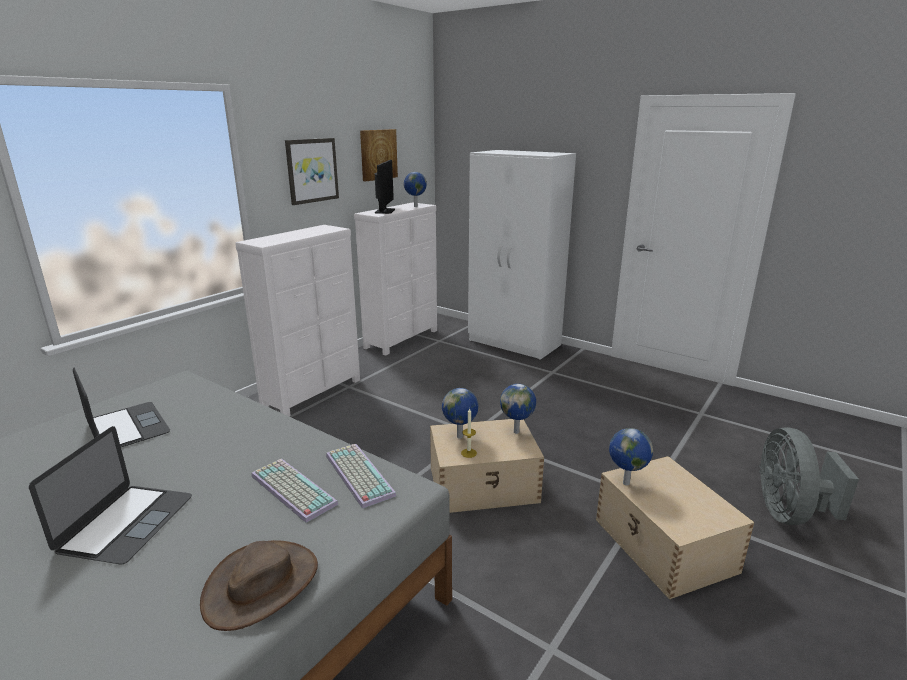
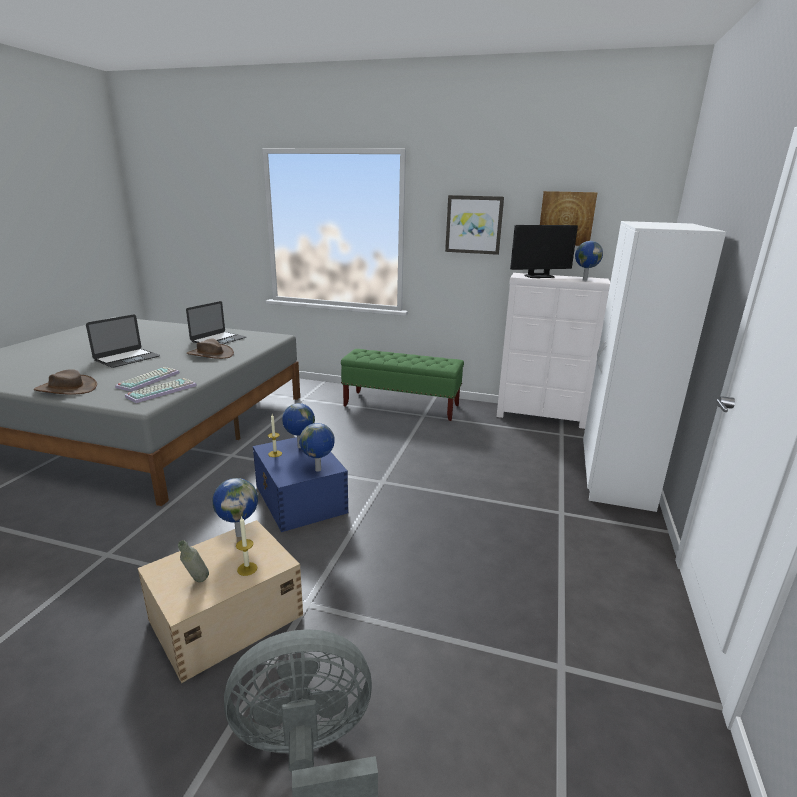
camera: 70 degrees right, 0 degrees up
laptop [29,426,192,564] -> laptop turned 45 degrees counterclockwise [86,314,160,368]
white dresser [235,225,360,416] -> green bench [341,349,464,421]
beige storage box [430,419,544,513] -> blue storage box [253,437,348,532]
none -> grey bottle [178,540,209,582]
none -> brown hat [187,338,234,359]
none -> candle [236,516,257,576]

